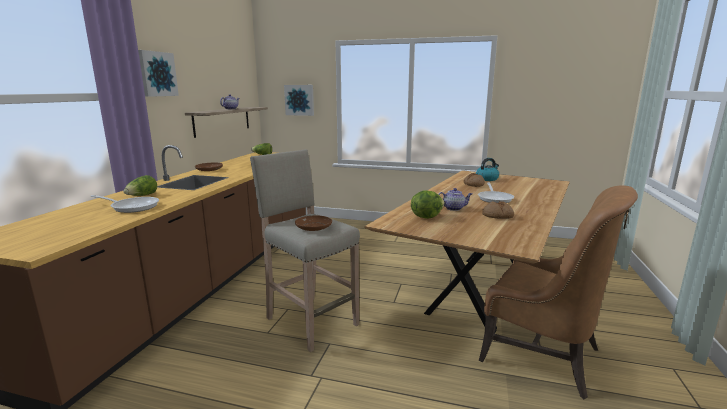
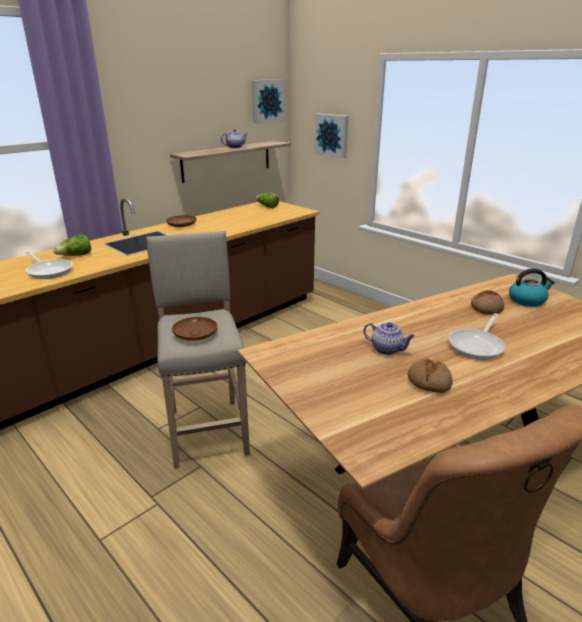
camera: 30 degrees right, 10 degrees up
picture [138,50,179,97] -> picture moved to [252,79,284,123]
lettuce [411,190,445,219] -> none

